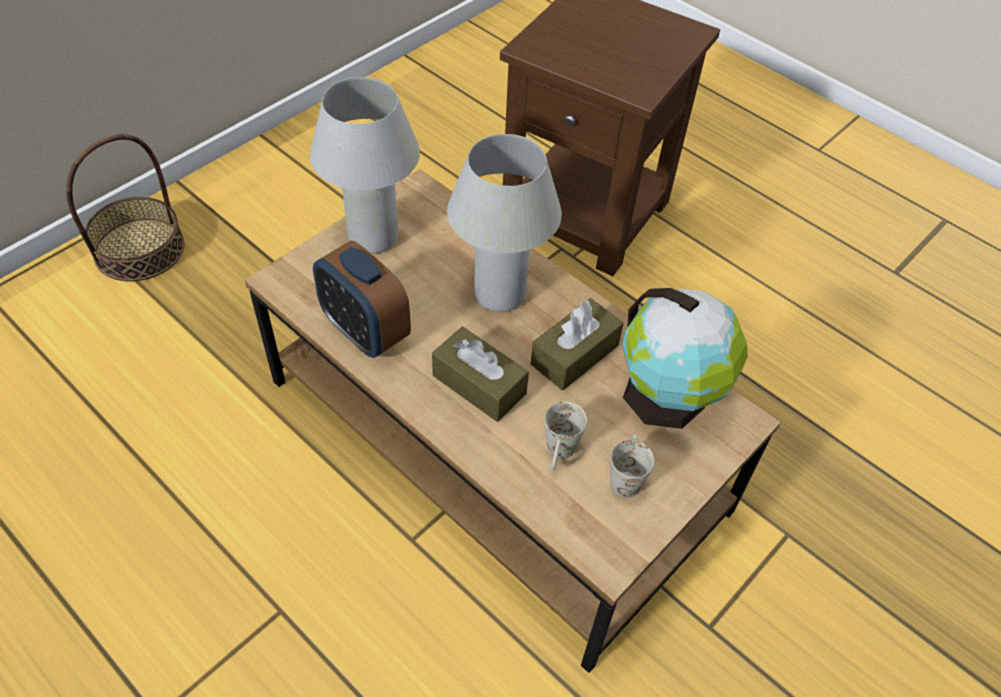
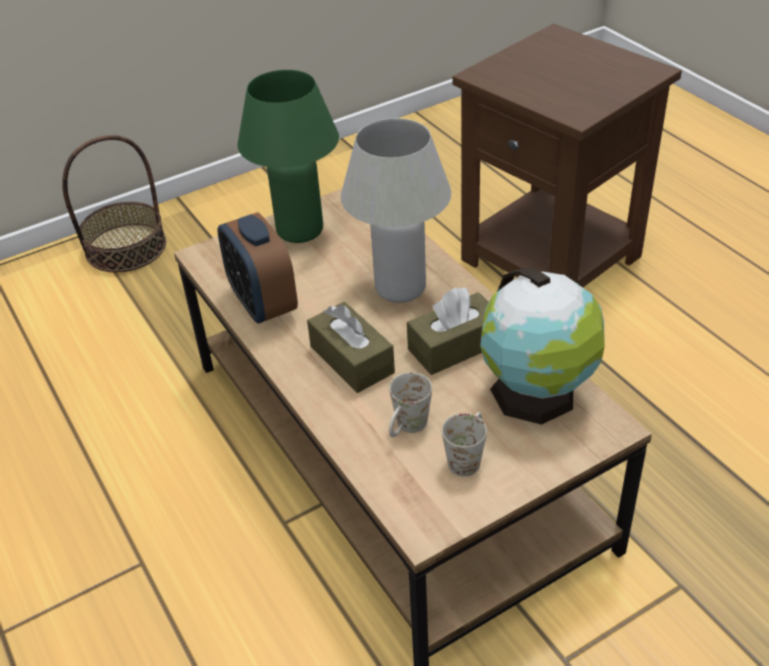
camera: 20 degrees right, 10 degrees down
white table lamp [310,77,420,254] -> green table lamp [237,70,339,243]

